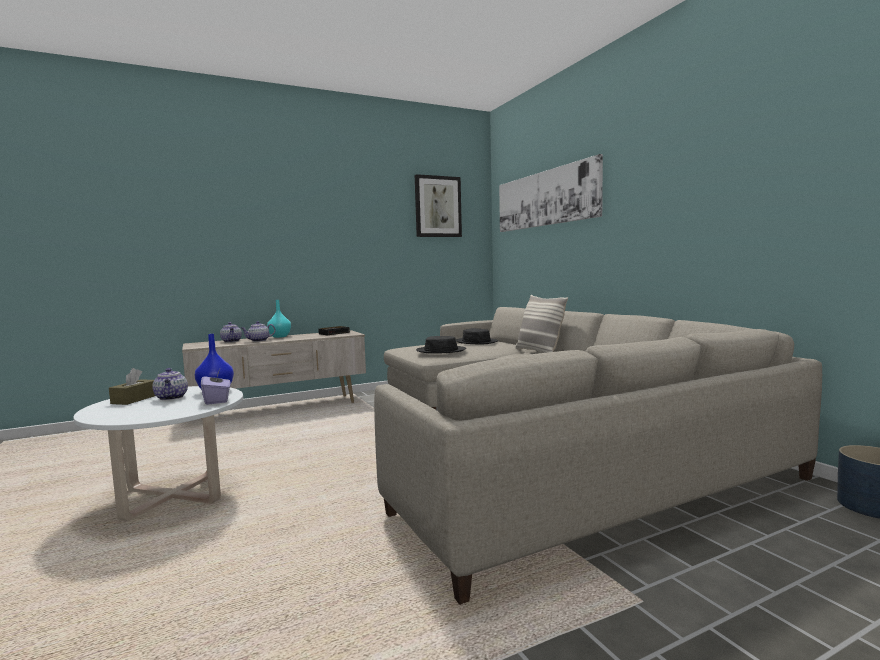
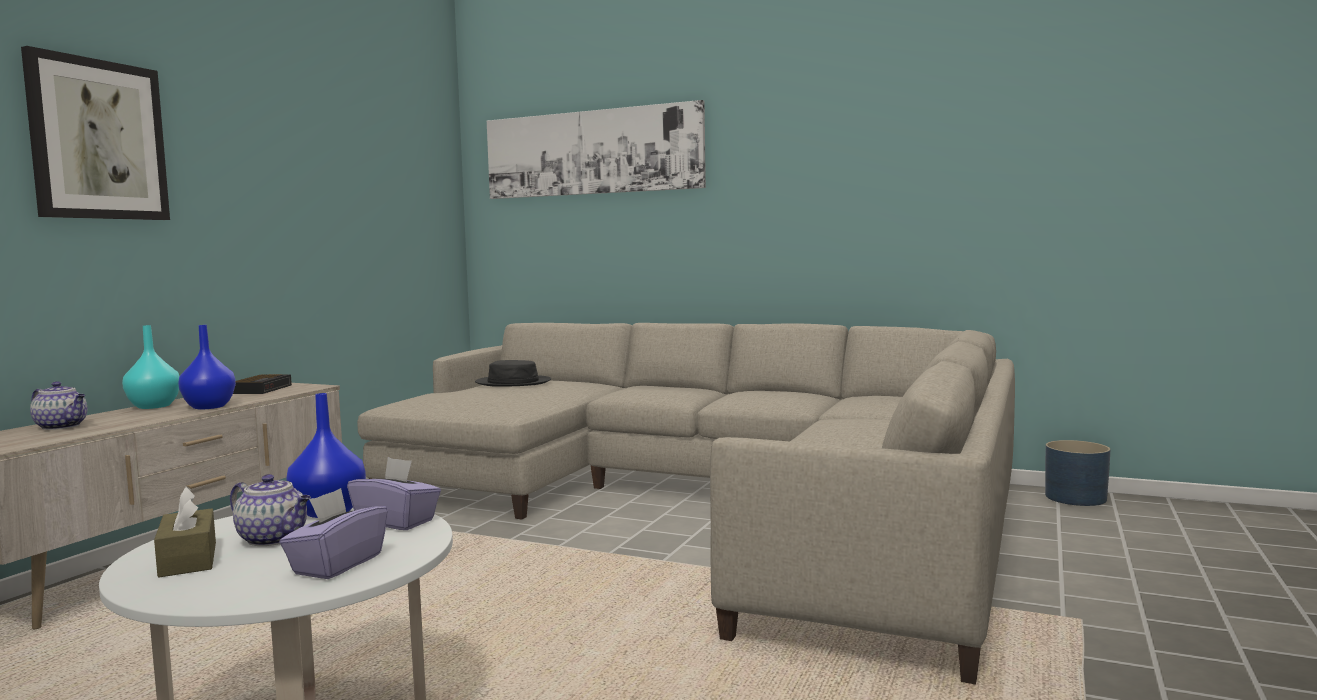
camera: 40 degrees left, 0 degrees up
teapot [241,321,275,342] -> none
picture [415,174,462,237] -> picture moved to [21,46,170,220]
black hat [416,336,466,354] -> none
pillow [516,294,568,353] -> none
none -> blue vase [178,325,236,409]
none -> purple tissue box [279,488,388,579]

